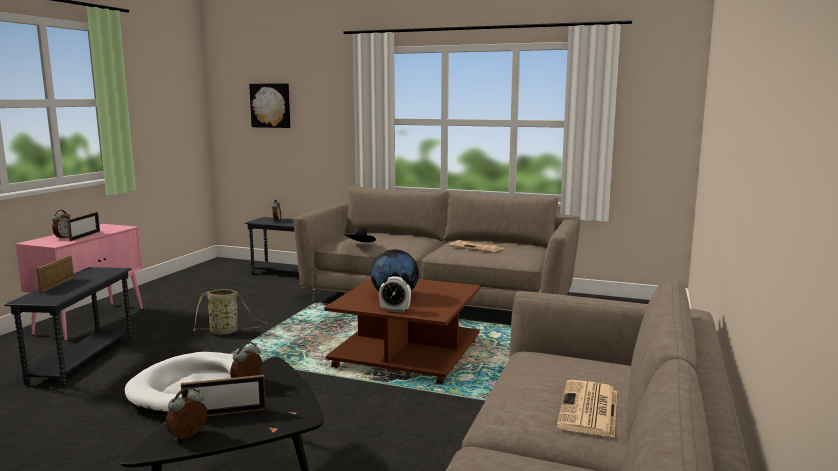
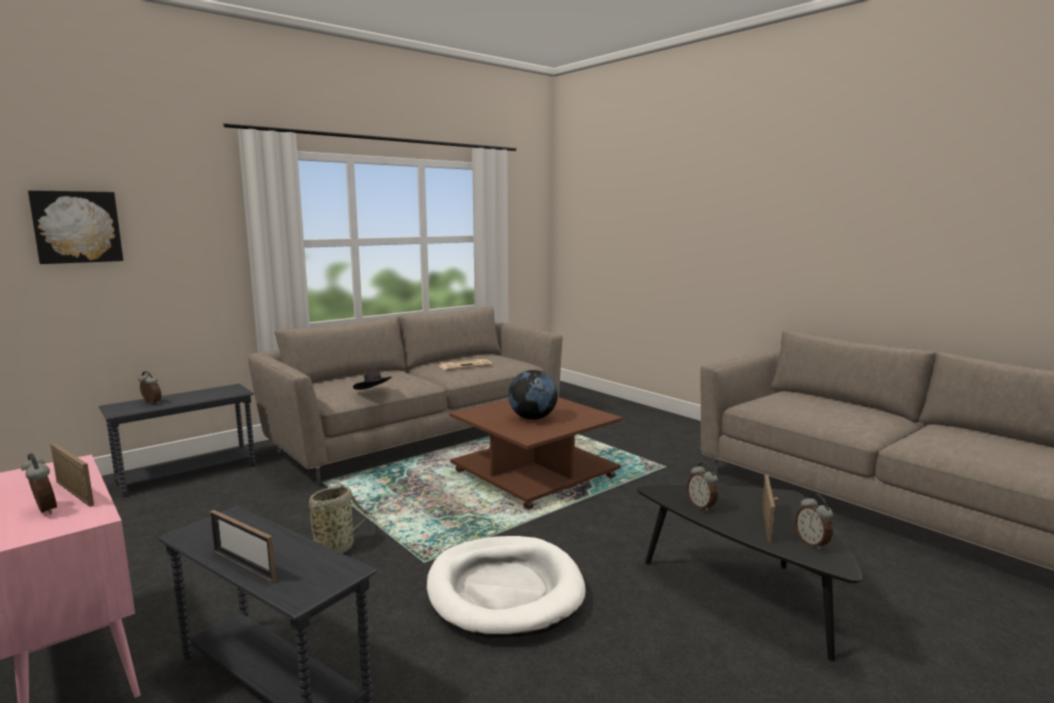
camera: 60 degrees left, 0 degrees up
alarm clock [379,277,411,312] -> none
newspaper [557,380,617,438] -> none

